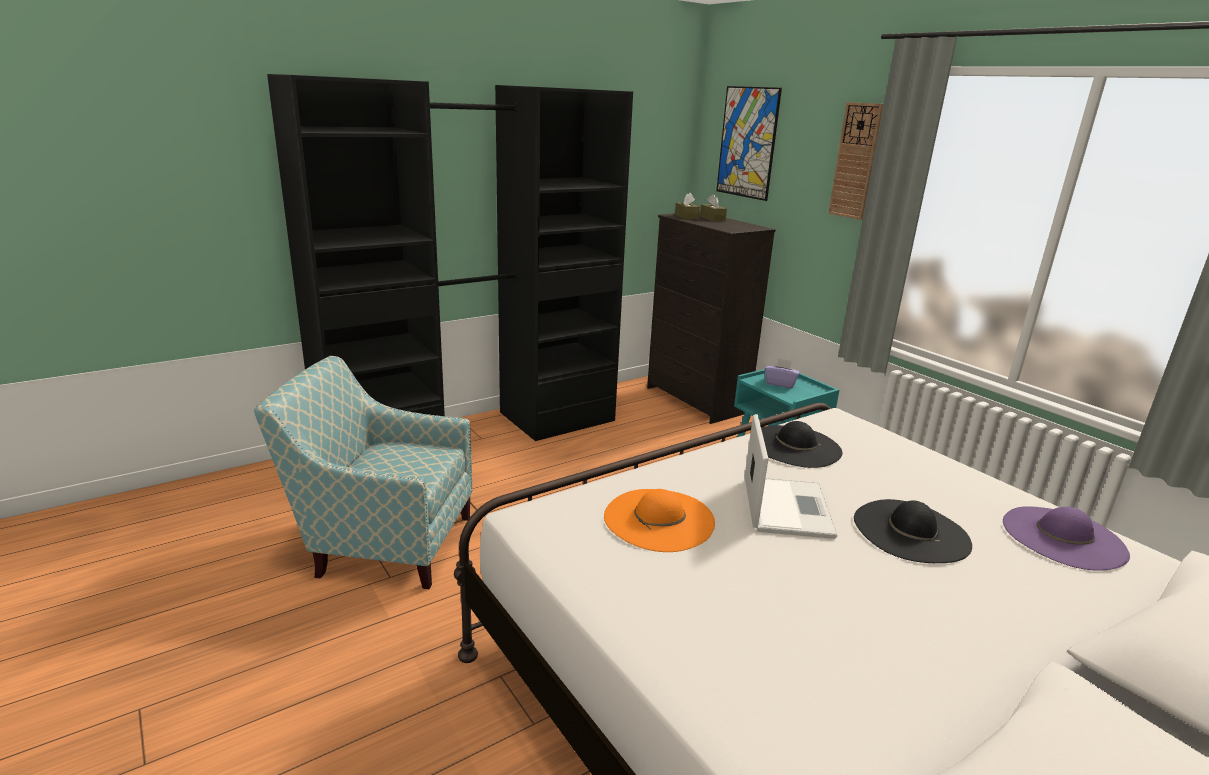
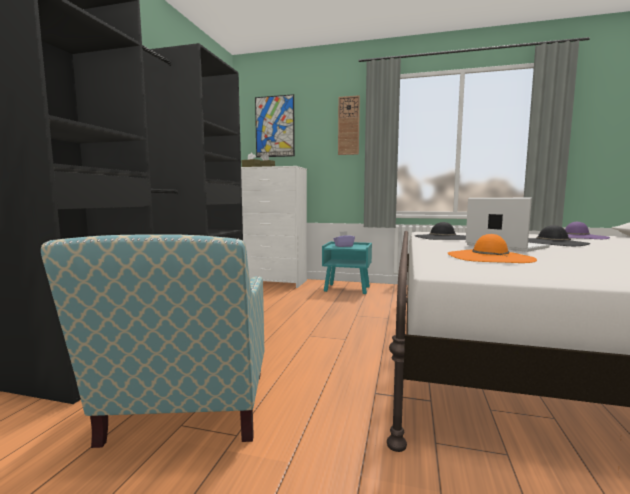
camera: 40 degrees left, 15 degrees down
armchair [254,356,473,589] -> armchair turned 60 degrees counterclockwise [41,234,264,448]
black dresser [647,212,776,424] -> white dresser [241,166,307,288]

